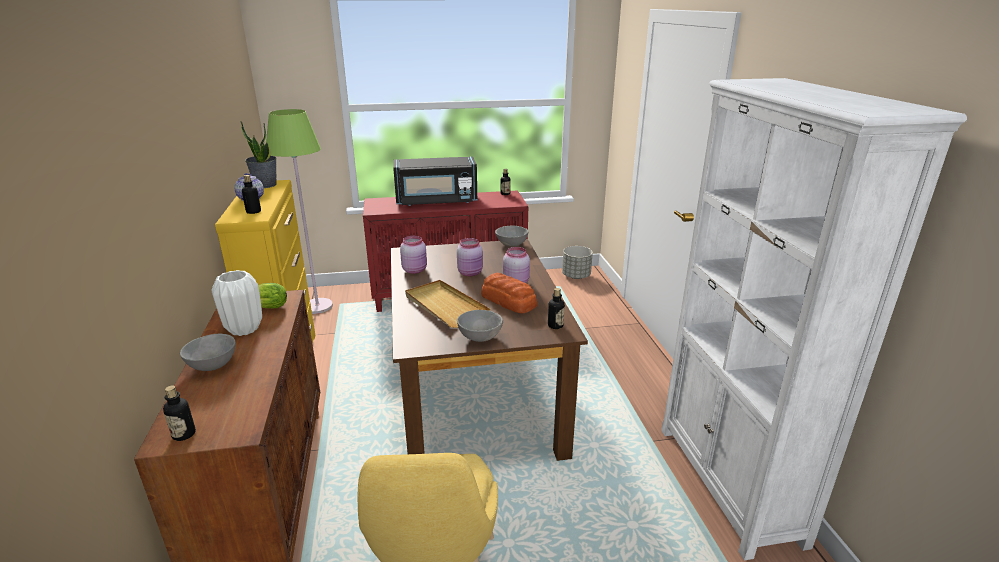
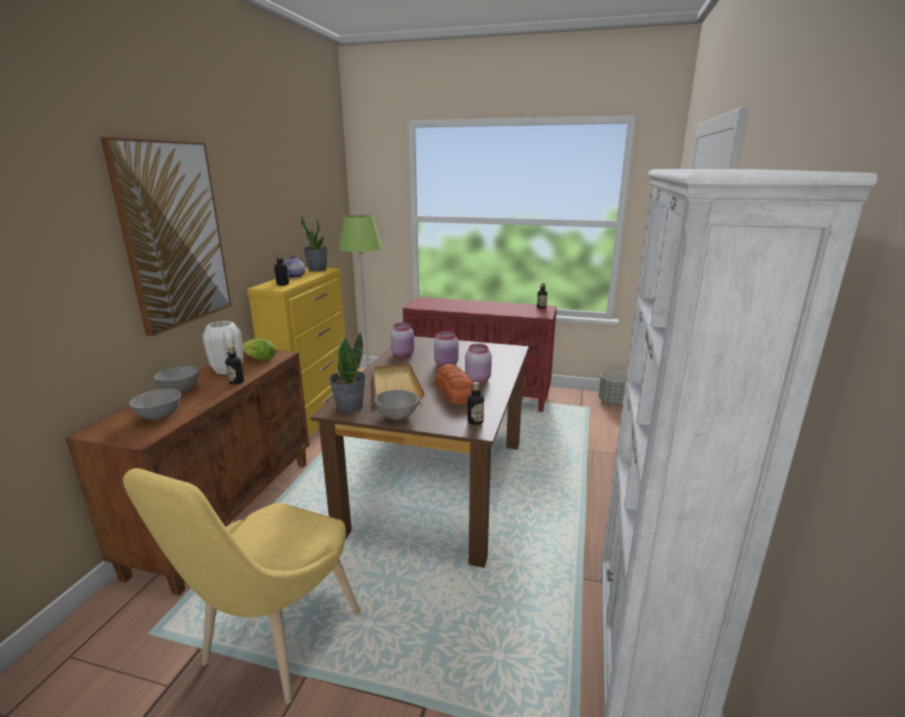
camera: 25 degrees right, 5 degrees down
bottle [163,385,196,441] -> bottle moved to [225,346,244,384]
black microwave [393,157,477,206] -> none
grey bowl [495,225,529,247] -> grey bowl moved to [129,389,181,420]
none -> picture [100,137,231,337]
none -> potted plant [329,332,366,413]

